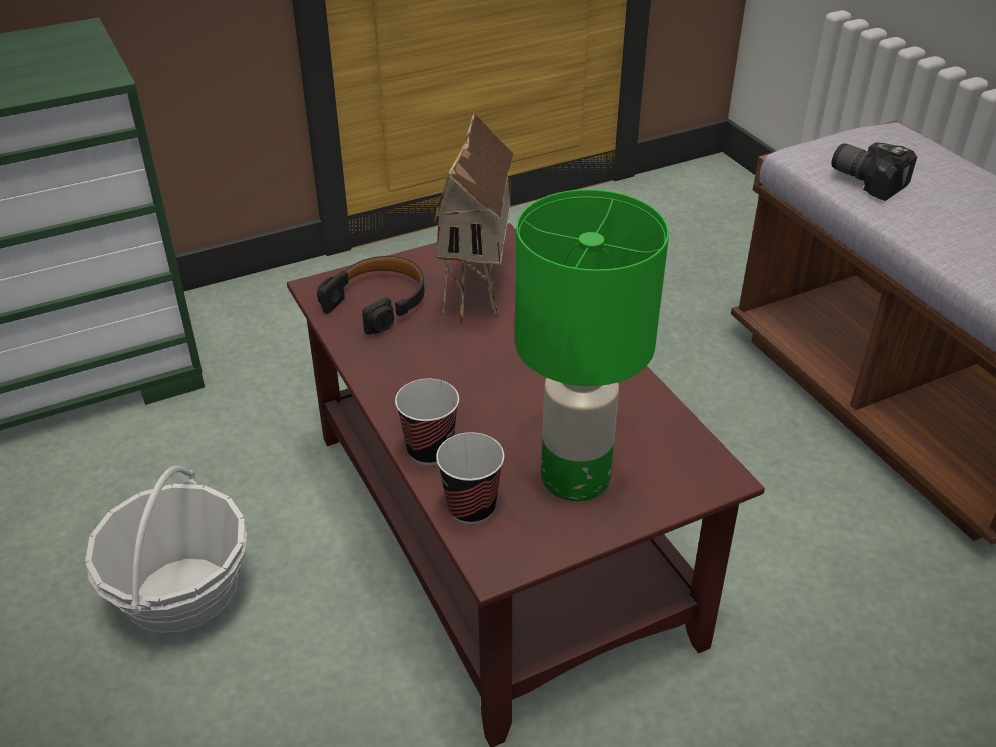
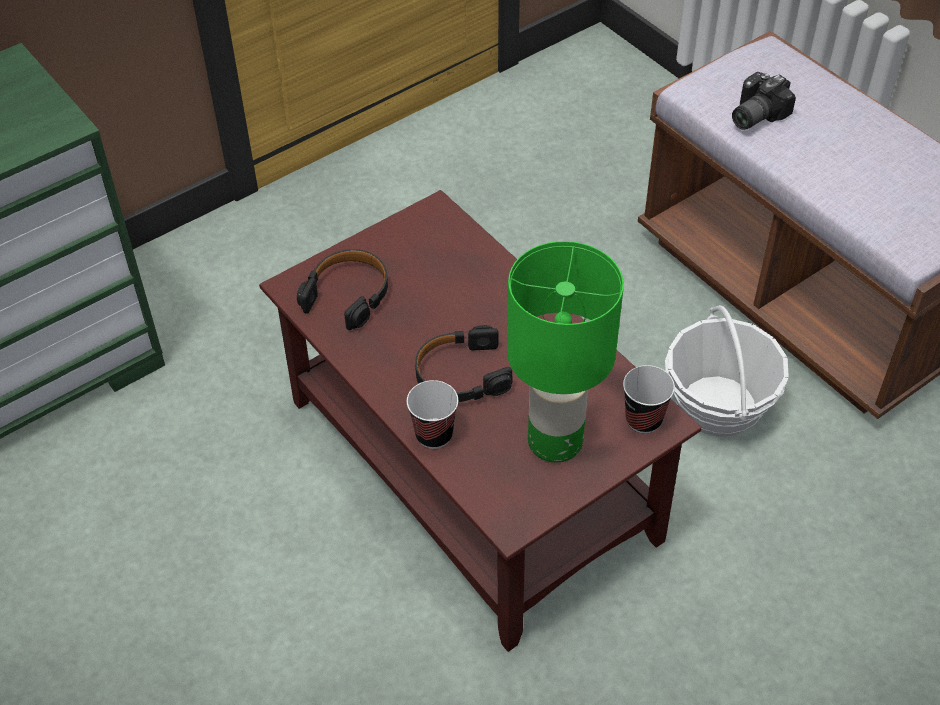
camera: 10 degrees left, 10 degrees up
basket [85,465,247,636] -> basket moved to [665,305,789,437]
toy house [433,111,514,323] -> none
cup [436,432,504,524] -> cup moved to [623,365,675,433]
camera [831,142,917,201] -> camera turned 75 degrees counterclockwise [732,72,796,130]
none -> black headphones [415,325,513,402]

